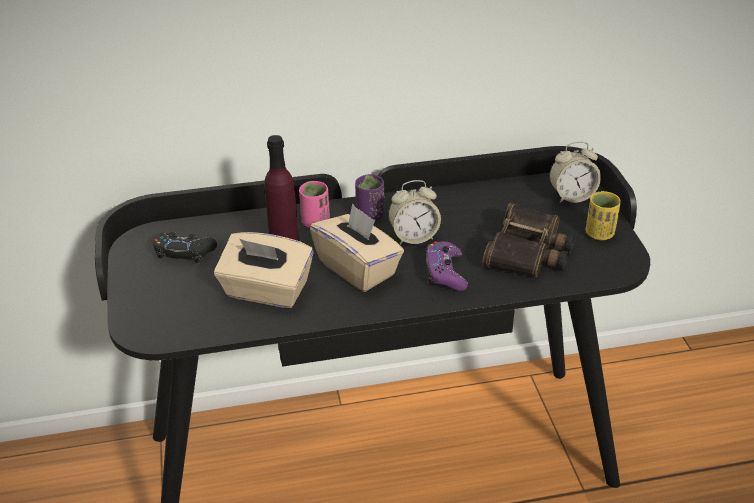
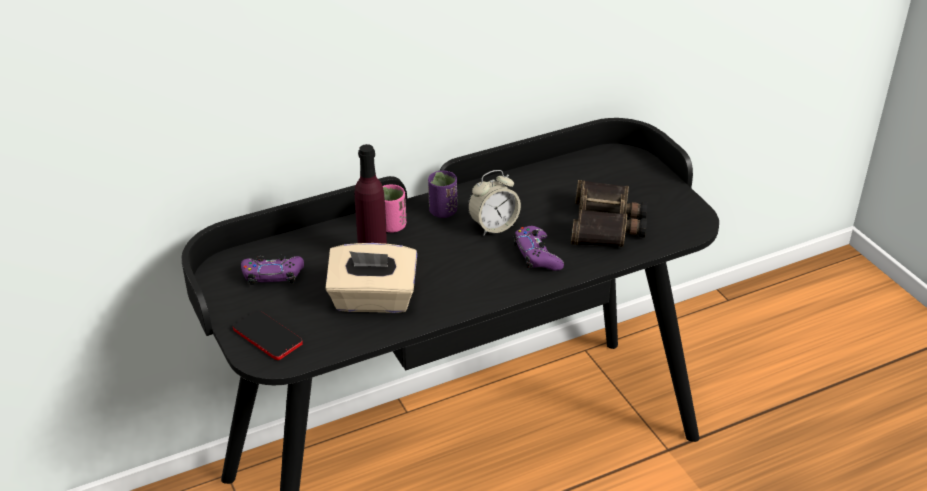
camera: 15 degrees left, 0 degrees up
black game controller [153,232,217,263] -> purple game controller [241,255,304,285]
beige tissue box [310,204,404,292] -> none
alarm clock [549,141,601,203] -> none
yellow cup [586,191,621,240] -> none
none -> phone [233,310,303,360]

